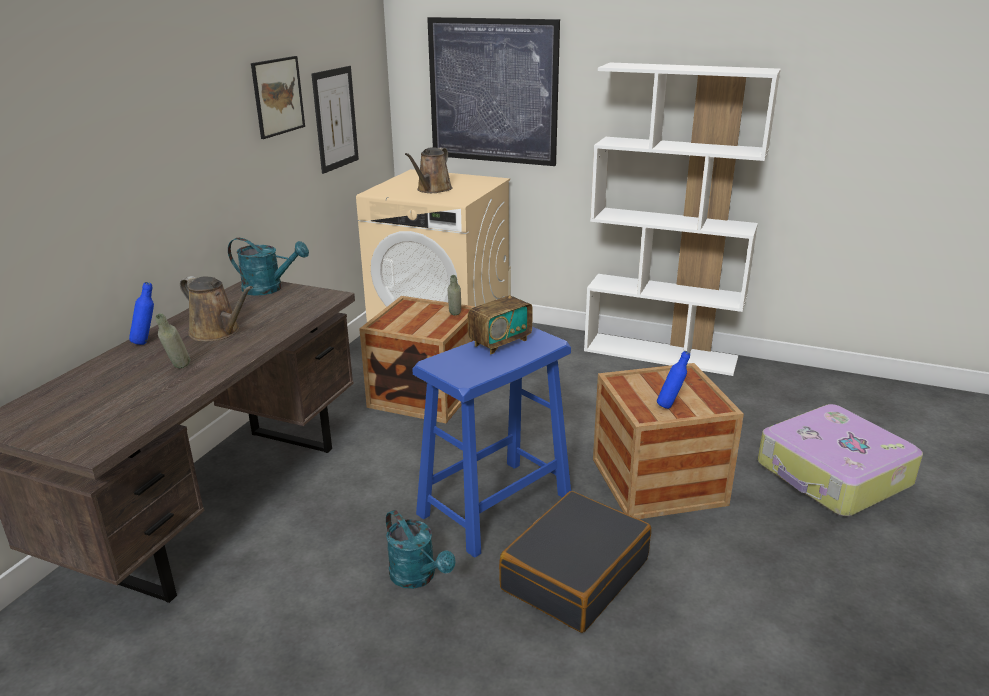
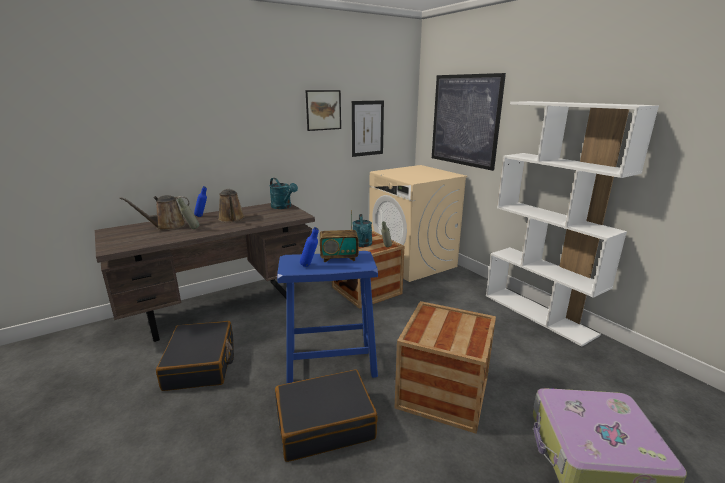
camera: 35 degrees right, 5 degrees down
turquoise watering can [386,510,455,589] -> turquoise watering can moved to [353,214,372,247]
brown watering can [405,147,452,193] -> brown watering can moved to [119,195,189,230]
blue bottle [657,351,690,409] -> blue bottle moved to [300,227,319,267]
none -> black suitcase [156,321,234,391]

